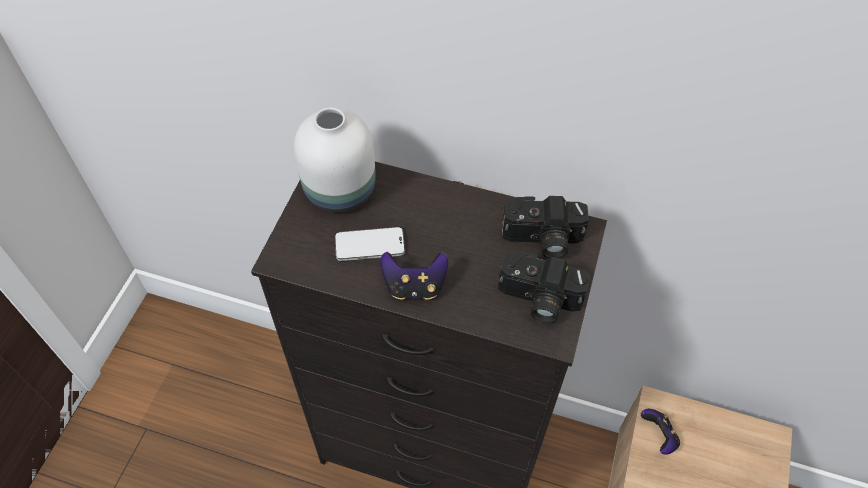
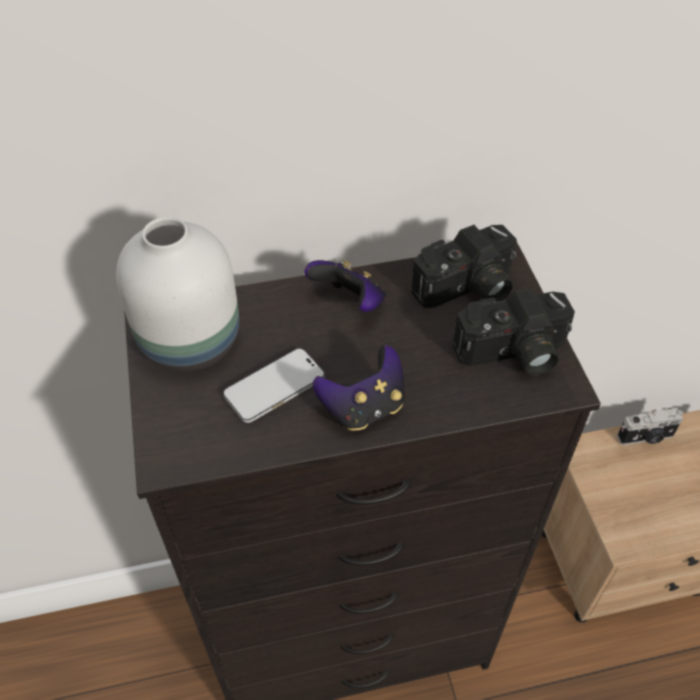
camera: 30 degrees left, 5 degrees down
game controller [641,409,680,455] -> game controller moved to [305,260,386,312]
none -> camera [617,408,683,445]

